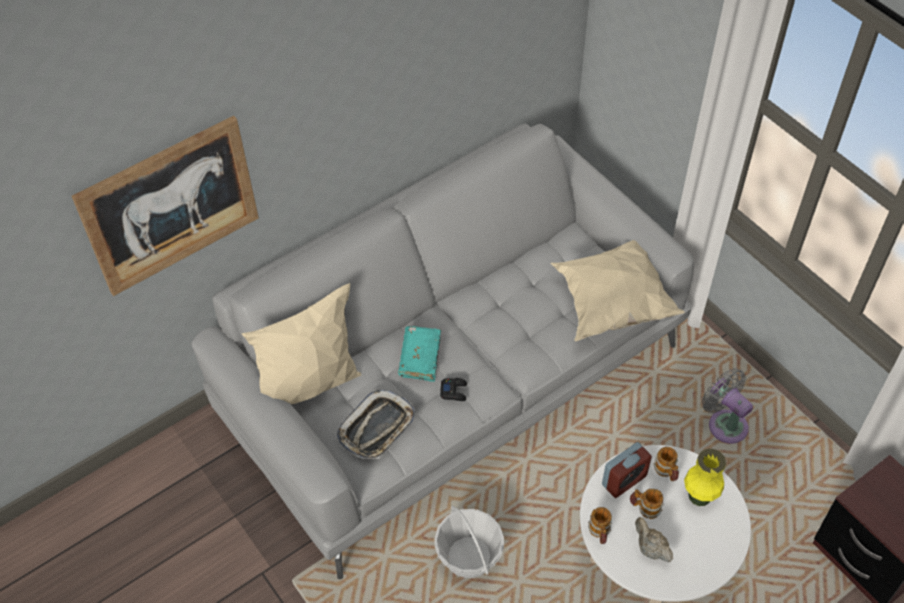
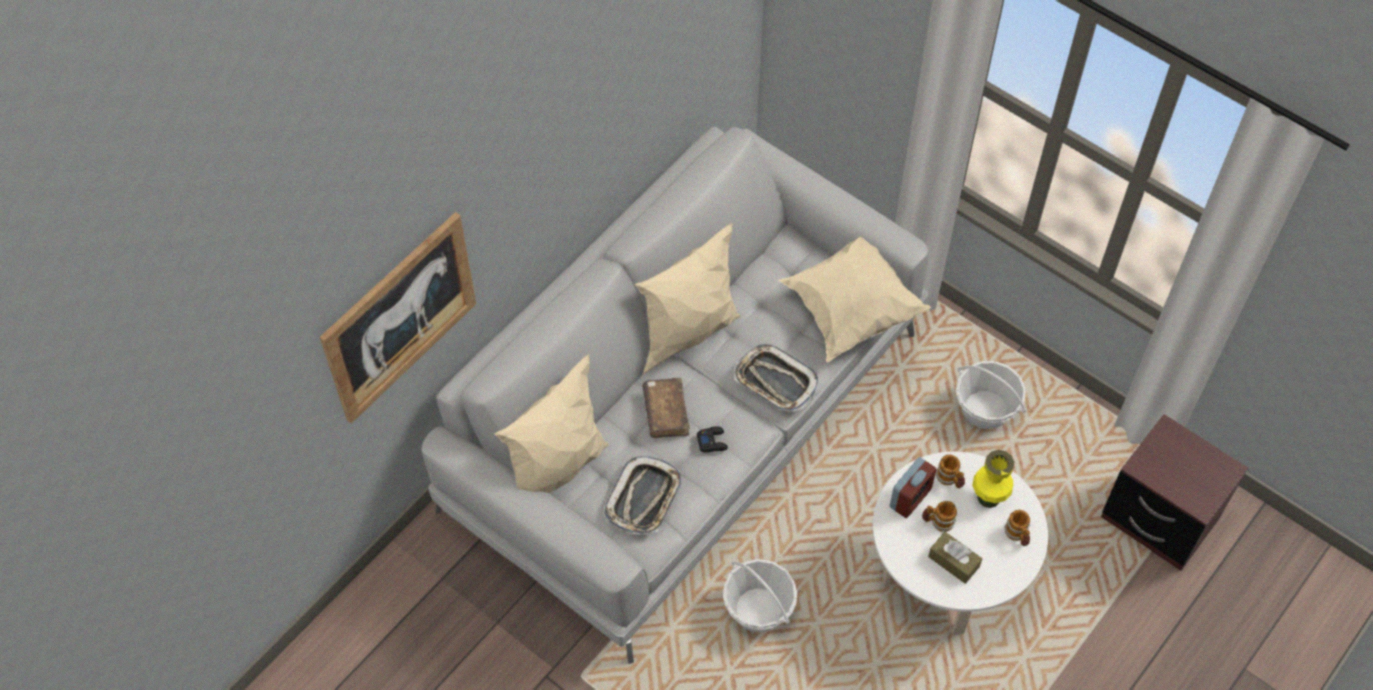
camera: 15 degrees left, 5 degrees up
turquoise book [398,326,441,382] -> brown book [642,378,690,438]
mug [588,507,612,544] -> mug moved to [1004,510,1030,546]
beige teapot [635,517,673,563] -> brown tissue box [928,532,982,584]
grey fan [702,368,753,444] -> basket [956,361,1026,429]
none -> beige pillow [635,223,741,375]
none -> tray [734,344,819,412]

